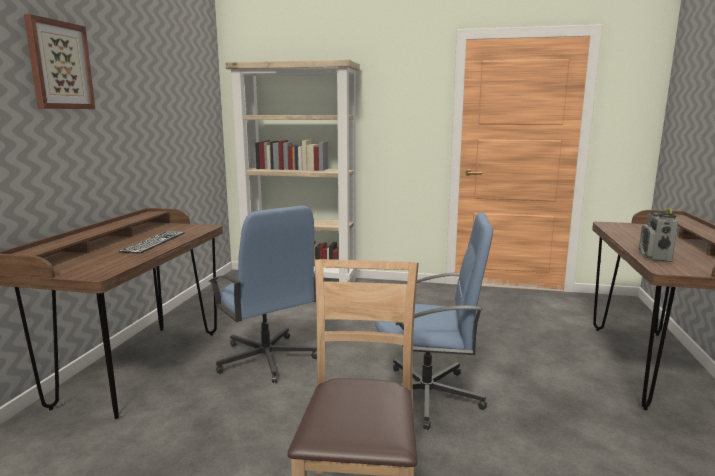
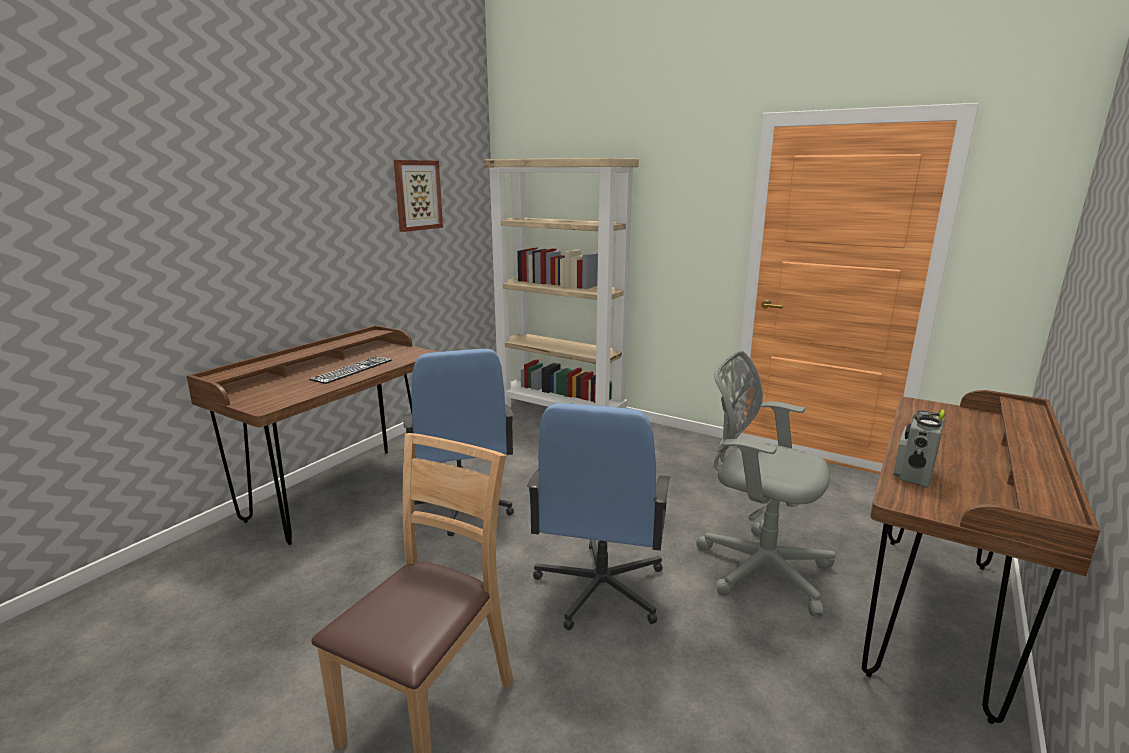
camera: 20 degrees right, 5 degrees up
picture [24,14,95,109] -> picture moved to [394,160,443,232]
blue office chair [375,212,493,430] -> blue office chair turned 75 degrees clockwise [527,403,671,630]
none -> grey office chair [696,350,836,616]

